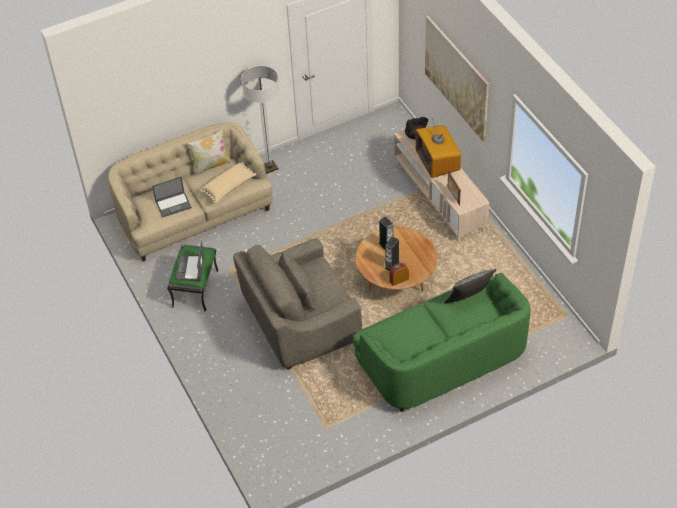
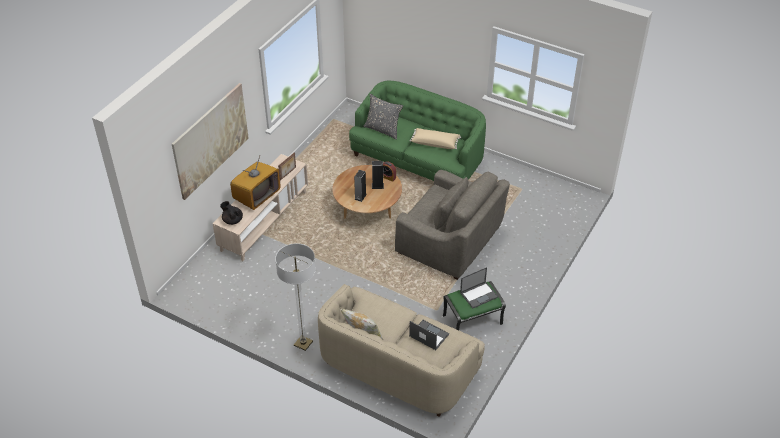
camera: 125 degrees left, 5 degrees down
beige pillow [200,162,256,203] -> beige pillow moved to [410,128,461,149]

